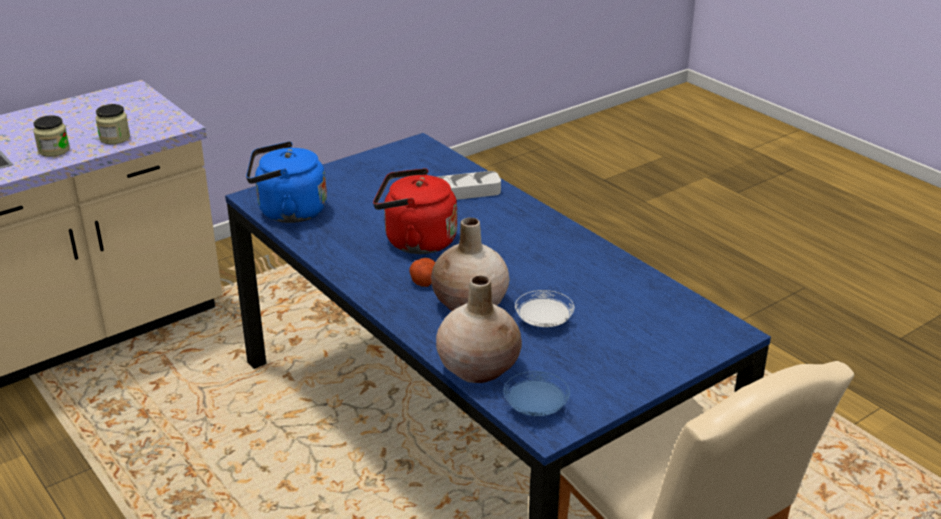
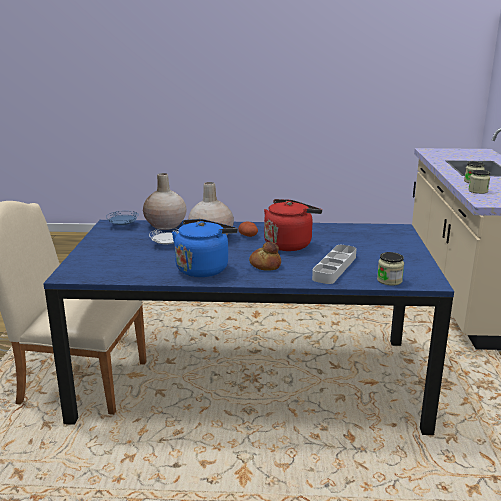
camera: 130 degrees right, 10 degrees down
blue kettle [246,141,327,223] -> blue kettle moved to [172,219,238,277]
none -> bread [249,242,281,271]
none -> jar [377,252,404,286]

